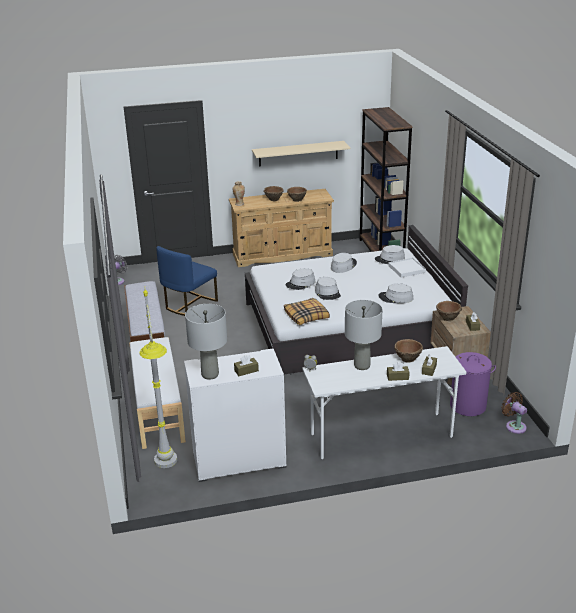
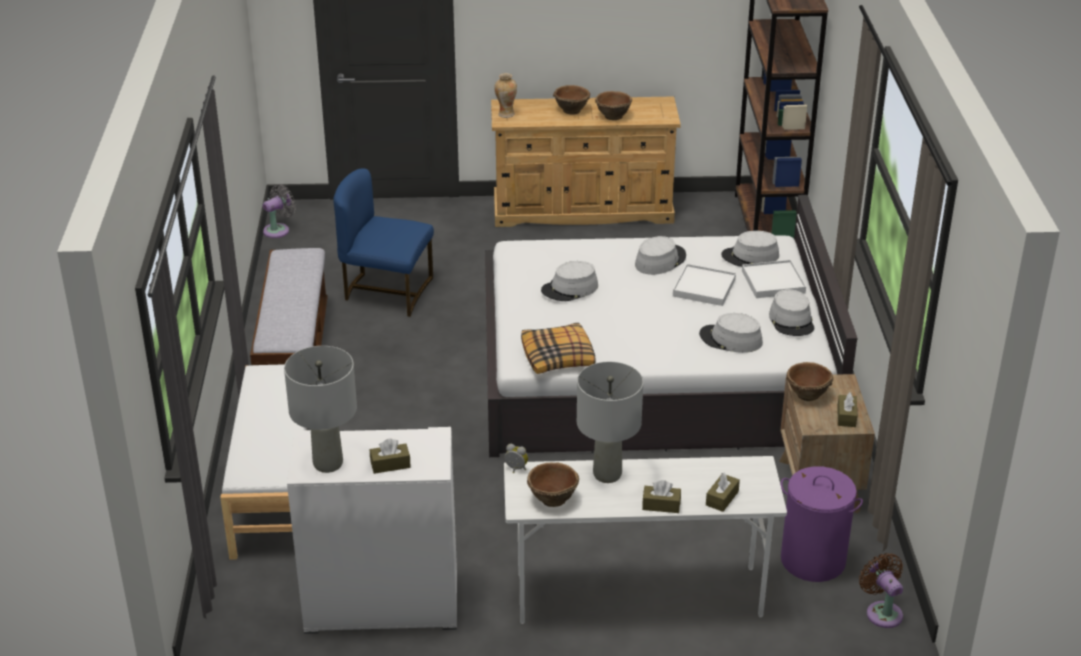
camera: 10 degrees right, 5 degrees up
grey floor lamp [139,289,177,468] -> none
blue chair [157,246,218,316] -> blue chair turned 60 degrees clockwise [333,168,434,317]
beige shelf [252,141,350,166] -> none
grey hat [315,277,341,300] -> grey hat moved to [769,289,814,336]
brown bowl [394,339,423,363] -> brown bowl moved to [527,463,579,507]
none -> white tray [673,264,736,306]

